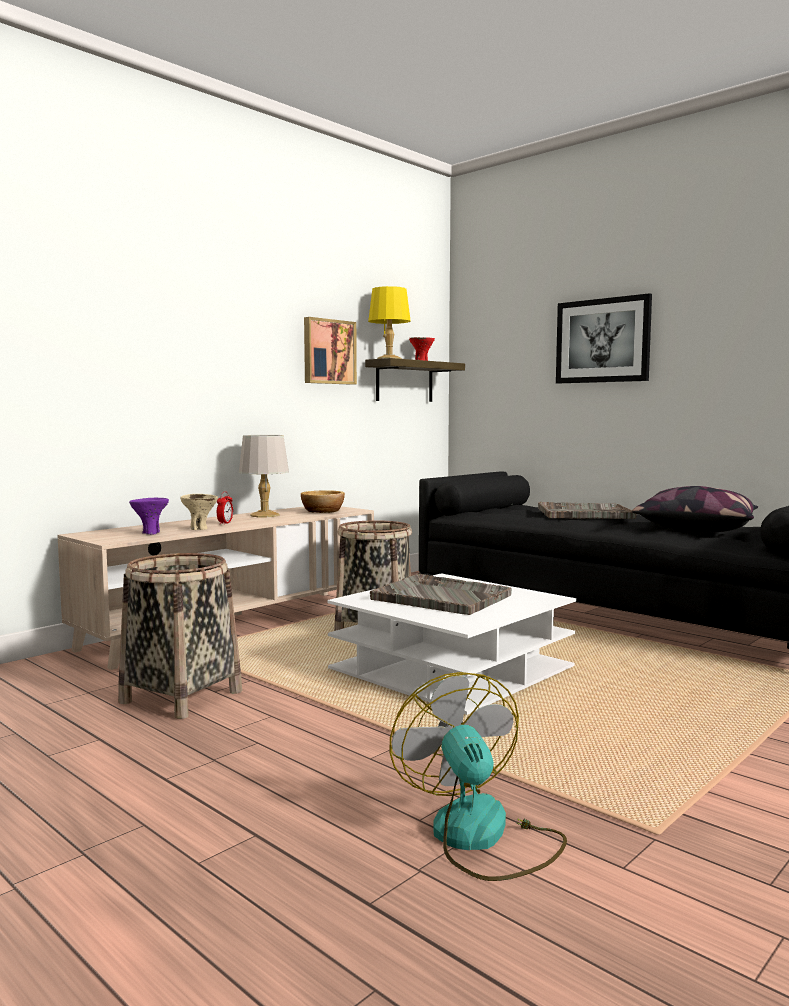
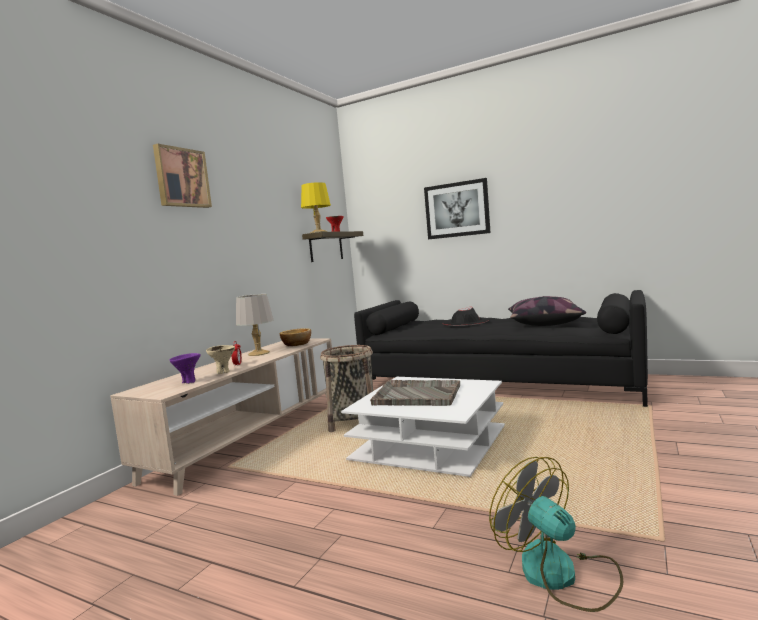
camera: 15 degrees left, 0 degrees up
basket [118,553,242,719] -> none
picture [304,317,357,385] -> picture moved to [153,144,212,208]
grey tray [538,502,636,519] -> black hat [442,307,489,326]

